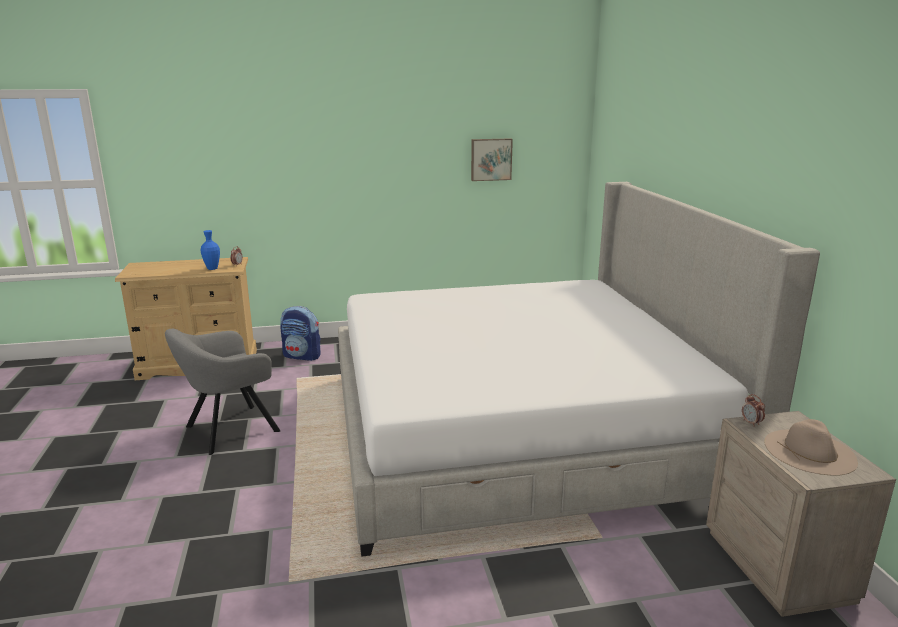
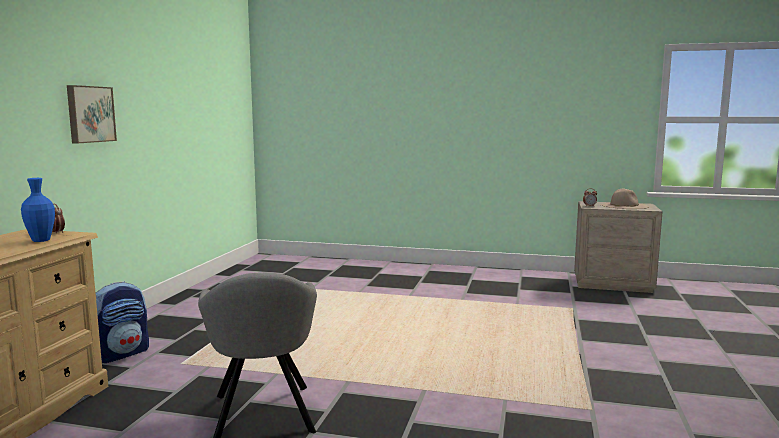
camera: 65 degrees left, 10 degrees down
bed [338,182,820,557] -> none
picture [471,138,513,181] -> picture moved to [67,85,117,143]

